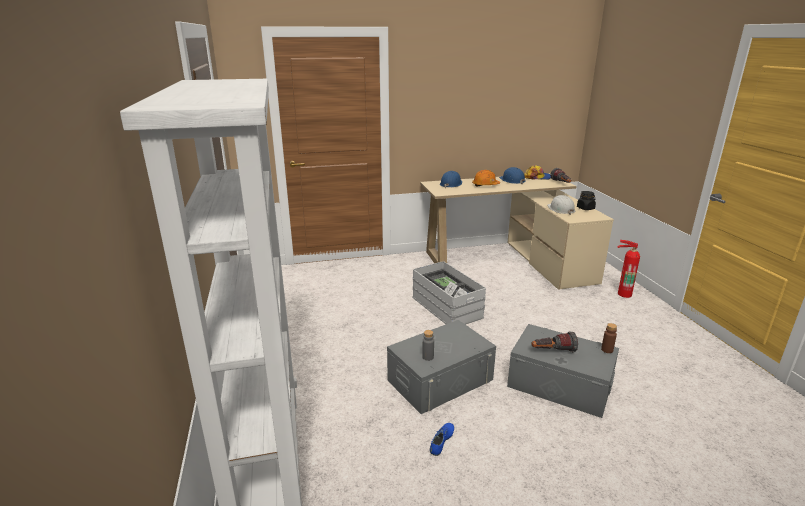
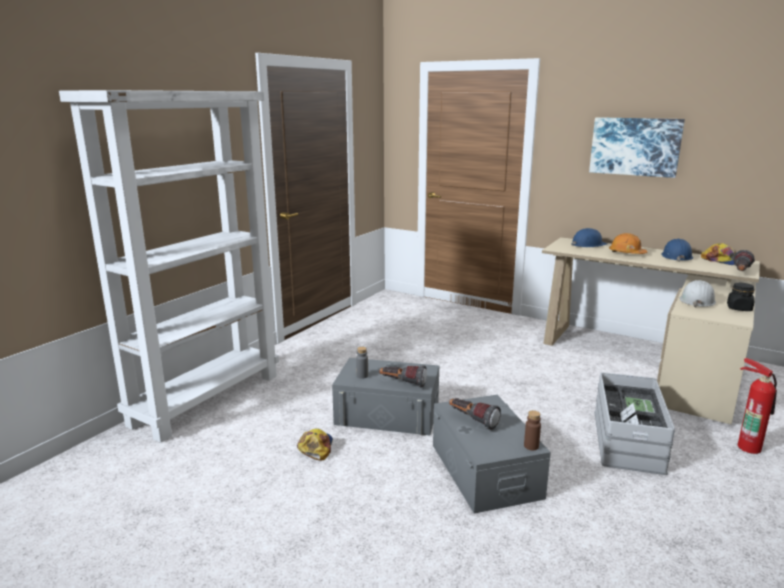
camera: 45 degrees right, 5 degrees down
grey storage box [412,261,486,325] -> grey storage box moved to [594,372,675,475]
blue shoe [430,423,454,456] -> cap [297,428,333,460]
none -> flashlight [379,365,427,387]
none -> picture [589,117,685,178]

